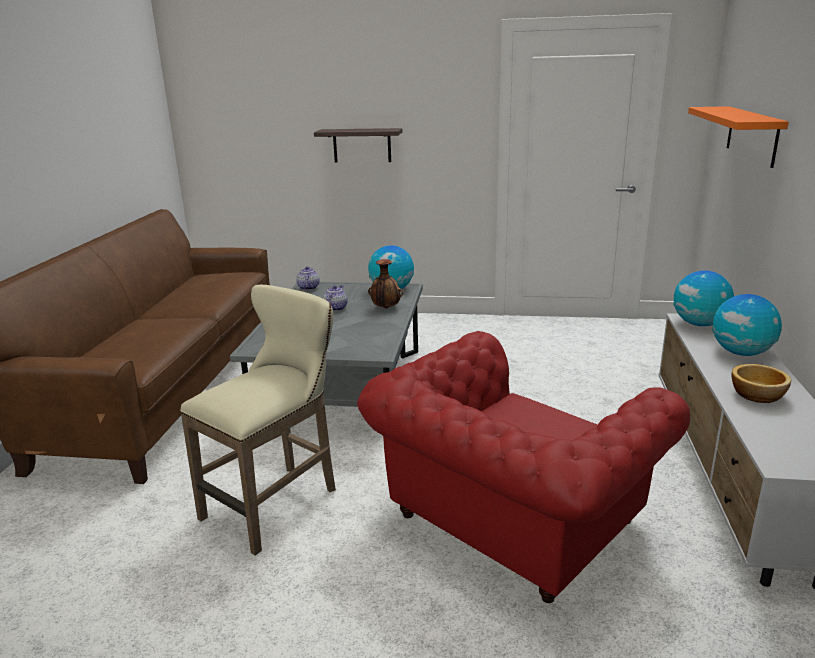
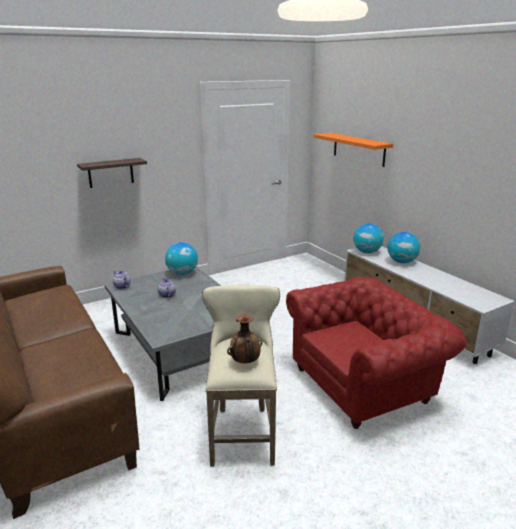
camera: 40 degrees left, 0 degrees up
red armchair [357,331,690,603] -> red armchair turned 120 degrees counterclockwise [286,277,467,429]
vase [368,259,403,308] -> vase moved to [227,314,262,364]
bowl [732,364,791,403] -> none

